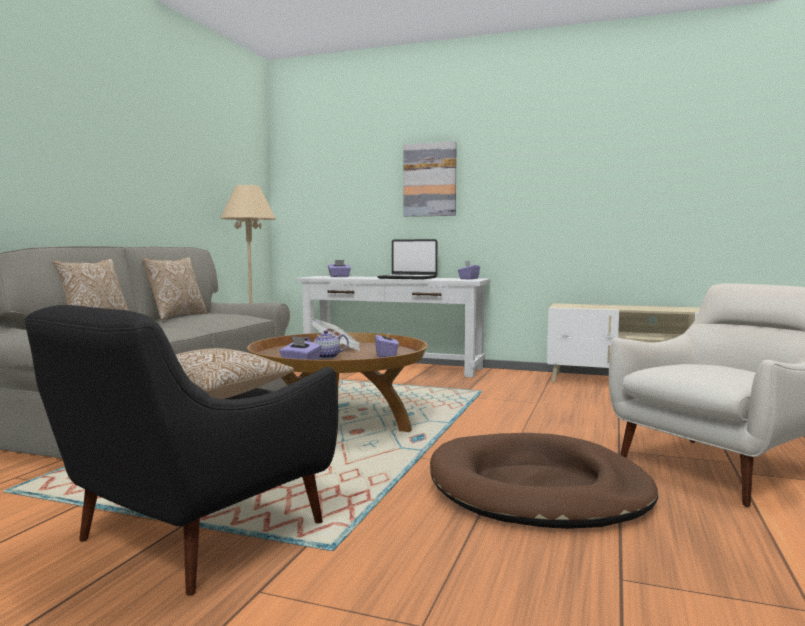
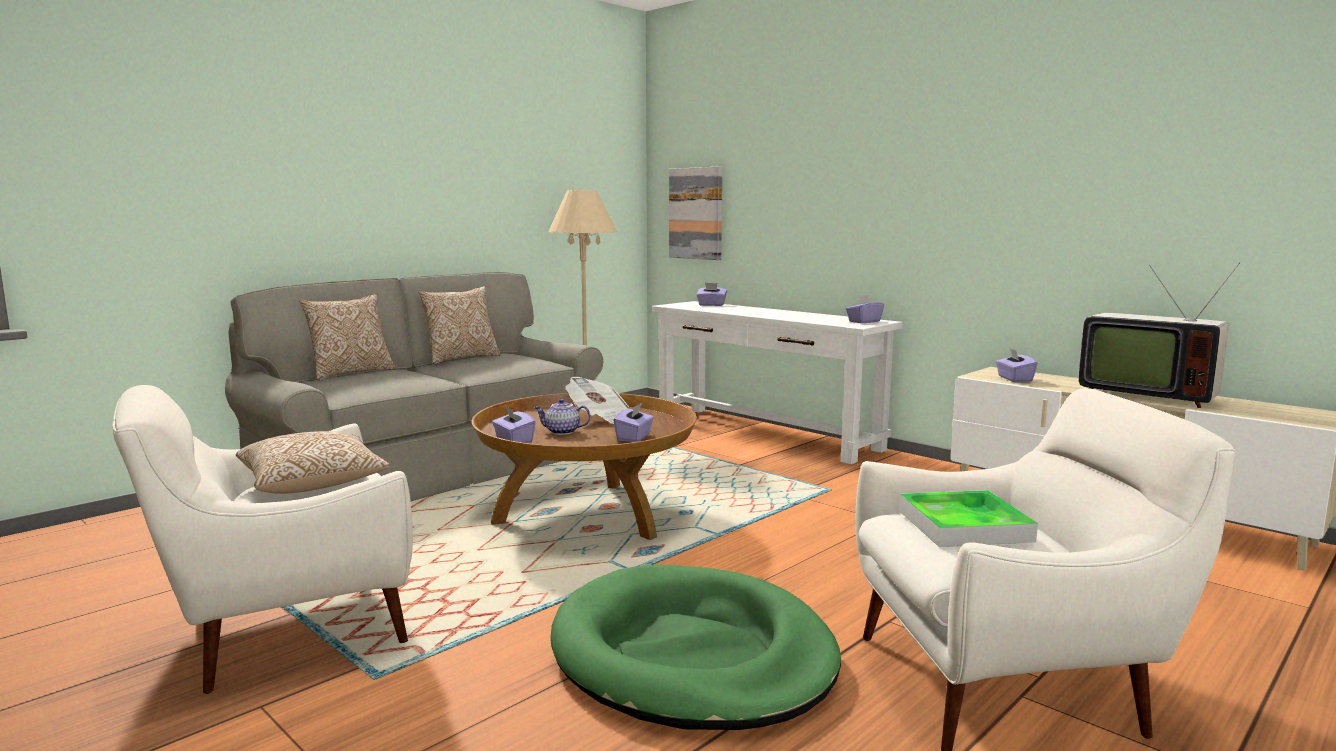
camera: 25 degrees right, 5 degrees up
black armchair [25,305,338,596] -> white armchair [112,385,413,694]
laptop [377,239,437,280] -> none
picture [404,141,456,217] -> picture moved to [669,166,722,260]
brown dog bed [430,433,658,529] -> green dog bed [550,565,841,730]
none -> tray [899,490,1038,547]
none -> purple tissue box [996,348,1038,382]
none -> television [1079,262,1241,408]

